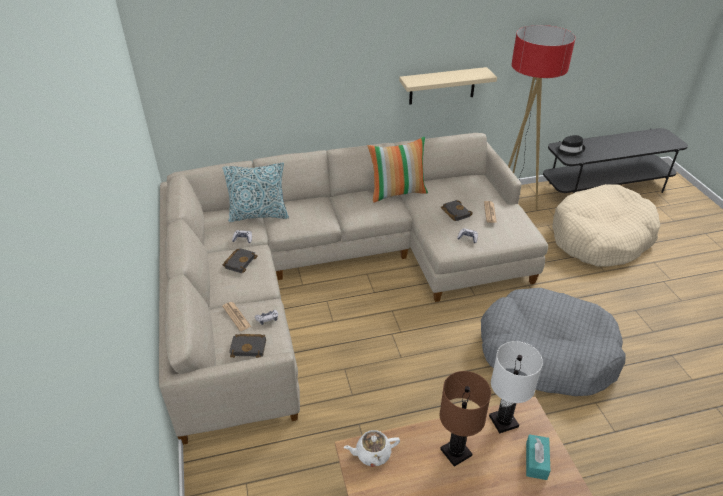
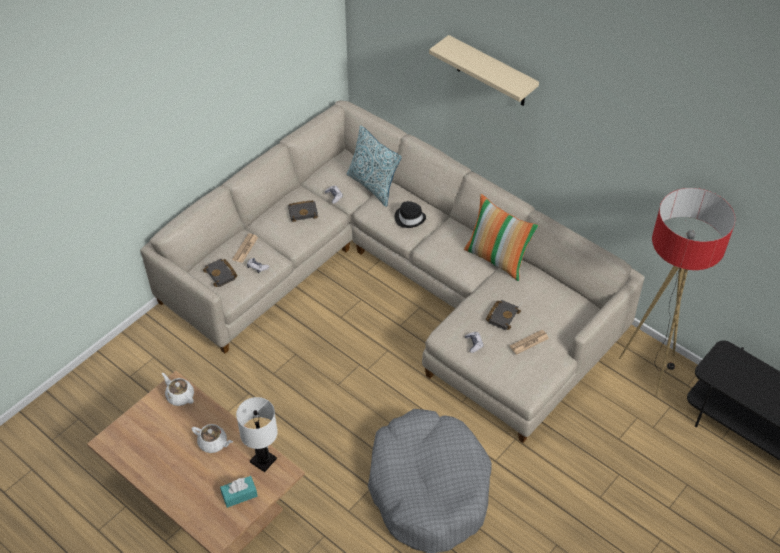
camera: 55 degrees right, 10 degrees up
beige shelf [399,67,497,105] -> beige shelf moved to [429,35,539,106]
brown table lamp [440,371,491,467] -> white teapot [191,424,233,453]
beige dog bed [552,184,660,267] -> none
black hat [555,135,585,156] -> black hat moved to [395,201,426,228]

